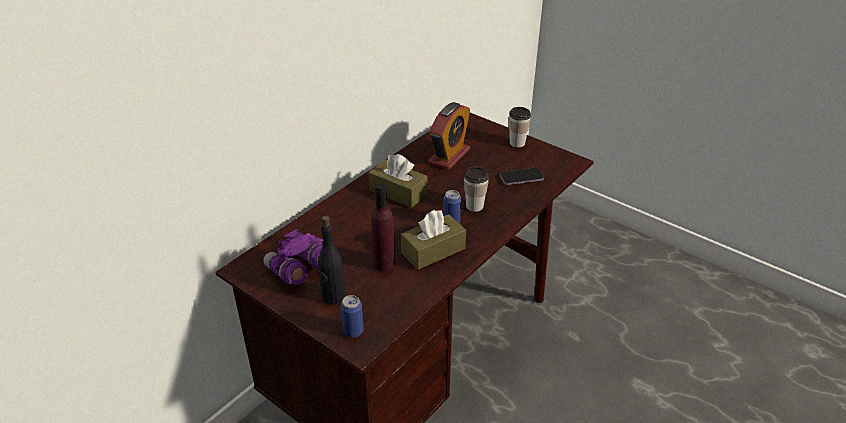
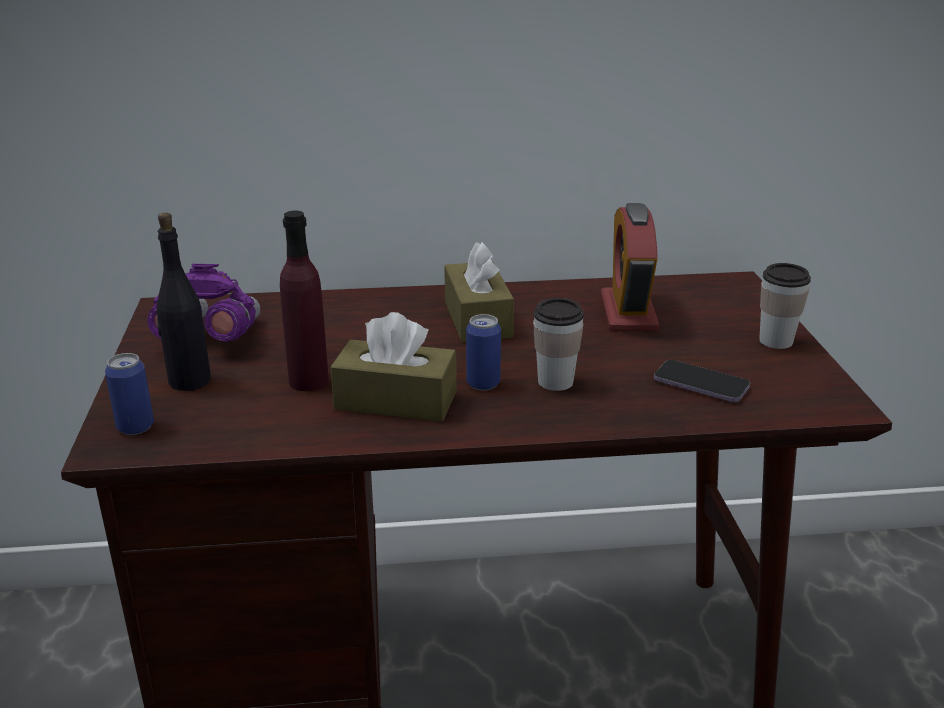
camera: 45 degrees right, 10 degrees down
alarm clock [428,102,470,170] -> alarm clock turned 105 degrees clockwise [601,203,659,331]

